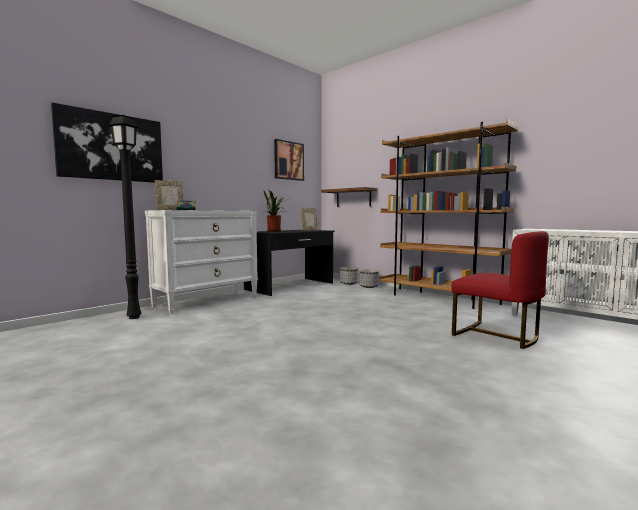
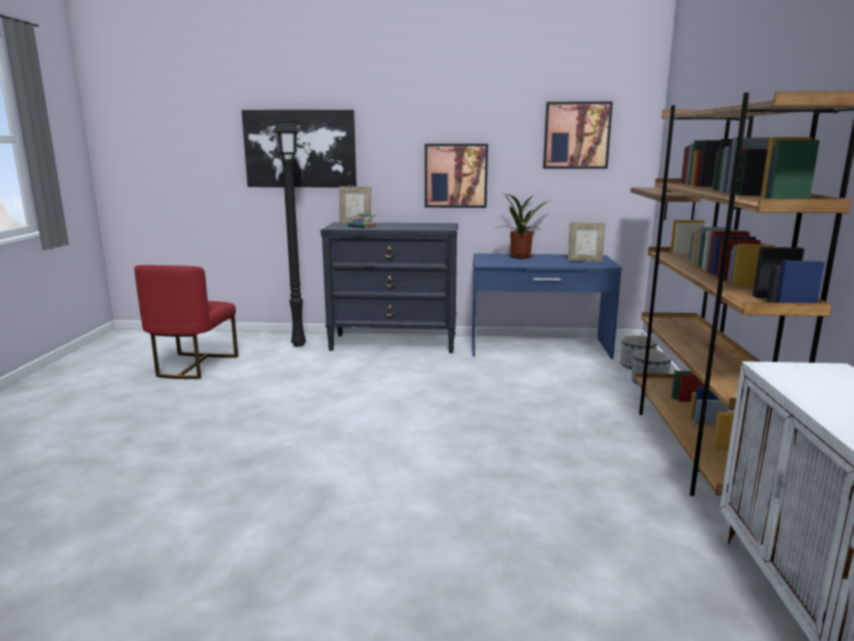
camera: 50 degrees right, 10 degrees up
white dresser [145,210,258,314] -> black dresser [321,222,458,353]
black desk [244,230,335,296] -> blue desk [472,253,622,359]
red chair [451,231,549,349] -> red chair moved to [134,265,238,379]
none -> picture [425,144,488,208]

